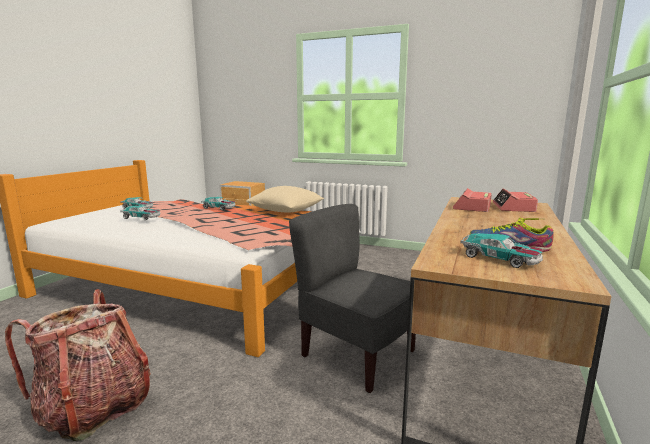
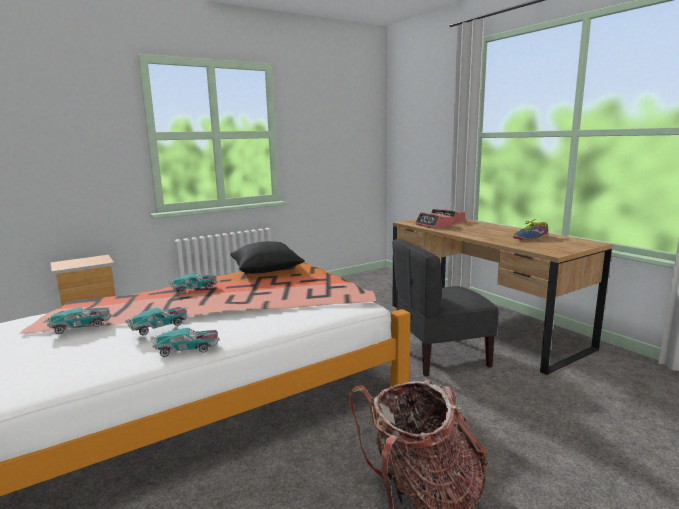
camera: 55 degrees left, 0 degrees up
beige pillow [246,186,324,213] -> black pillow [230,241,305,273]
toy car [460,233,543,268] -> toy car moved to [153,328,220,357]

